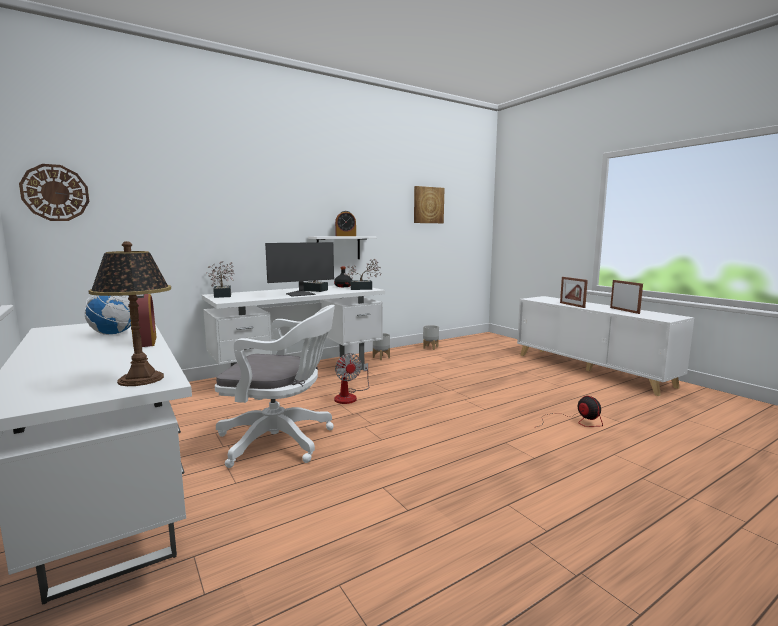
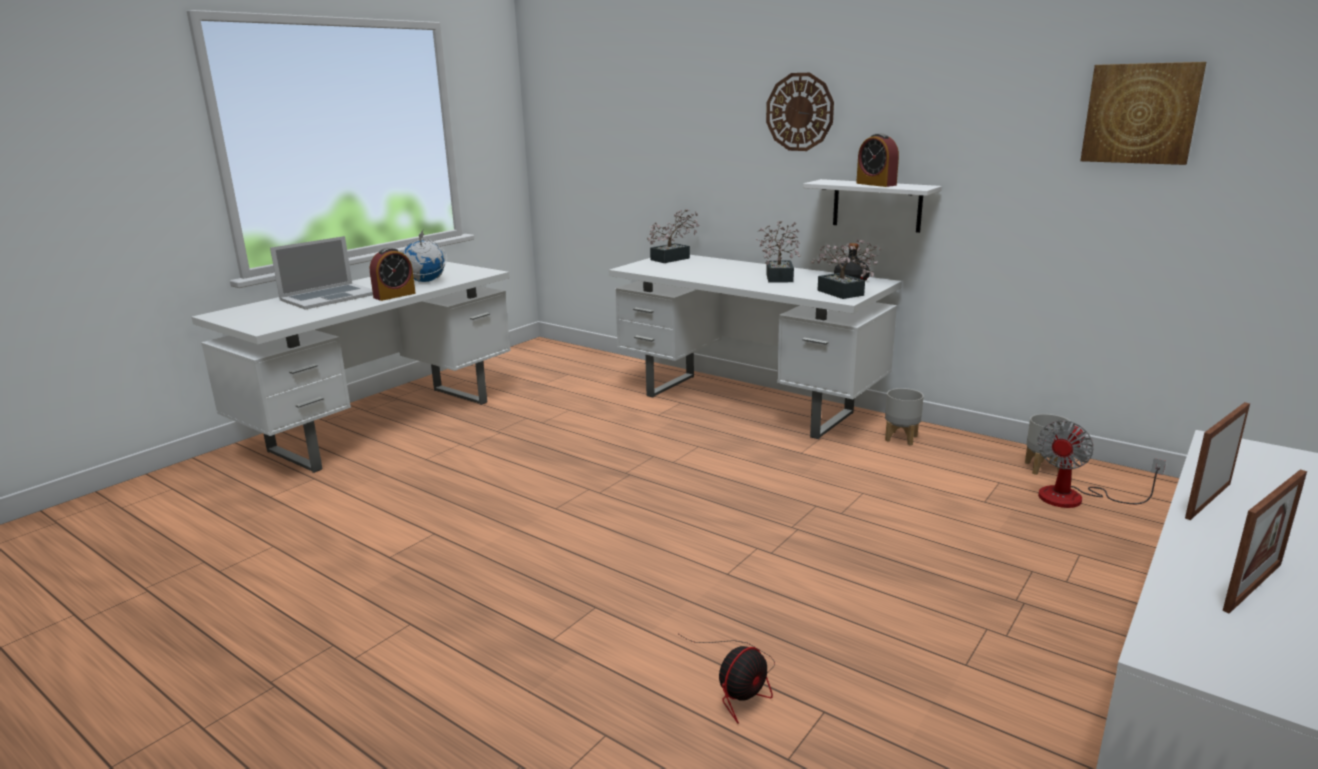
camera: 70 degrees right, 10 degrees up
wall clock [19,164,89,221] -> wall clock moved to [766,73,834,151]
table lamp [89,241,171,386] -> none
white office chair [215,305,335,468] -> none
monitor [265,242,334,296] -> none
fan [334,353,369,404] -> fan moved to [1037,420,1166,508]
none -> laptop [270,236,373,310]

